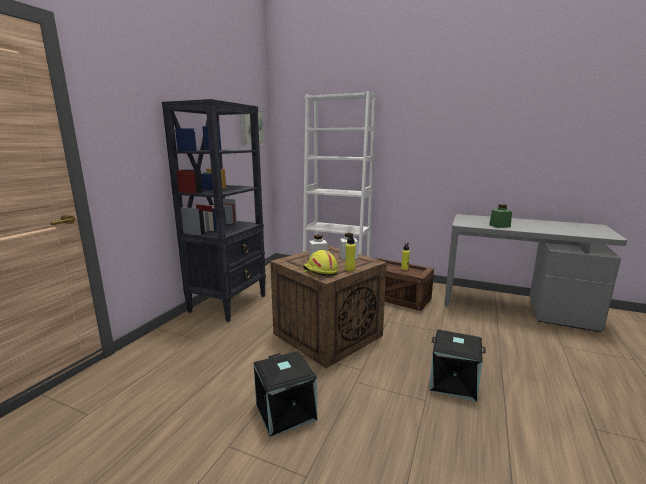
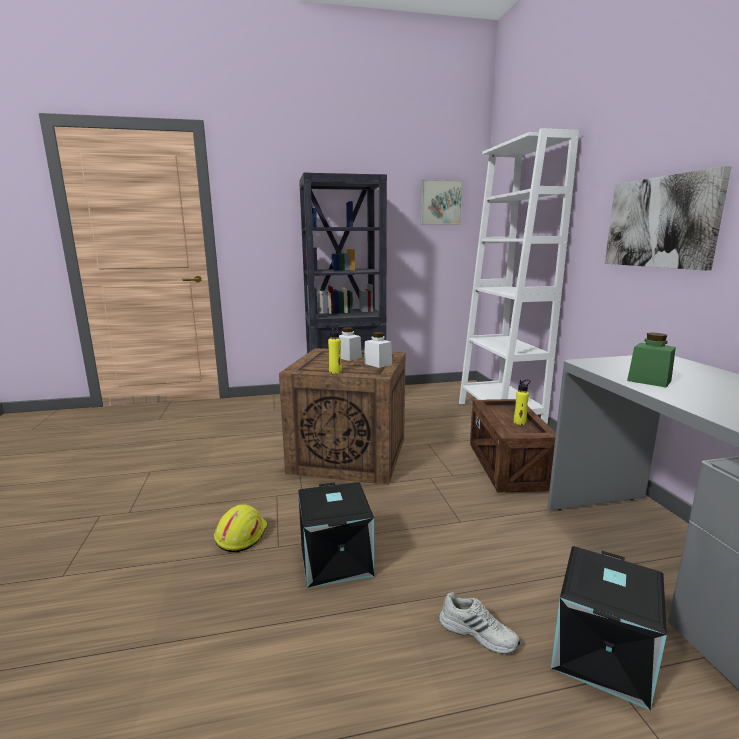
camera: 55 degrees right, 0 degrees up
black storage box [254,351,317,437] -> black storage box moved to [551,546,667,711]
yellow hard hat [303,250,338,276] -> yellow hard hat moved to [214,504,268,552]
none -> white shoe [439,592,520,654]
none -> picture [605,166,732,270]

